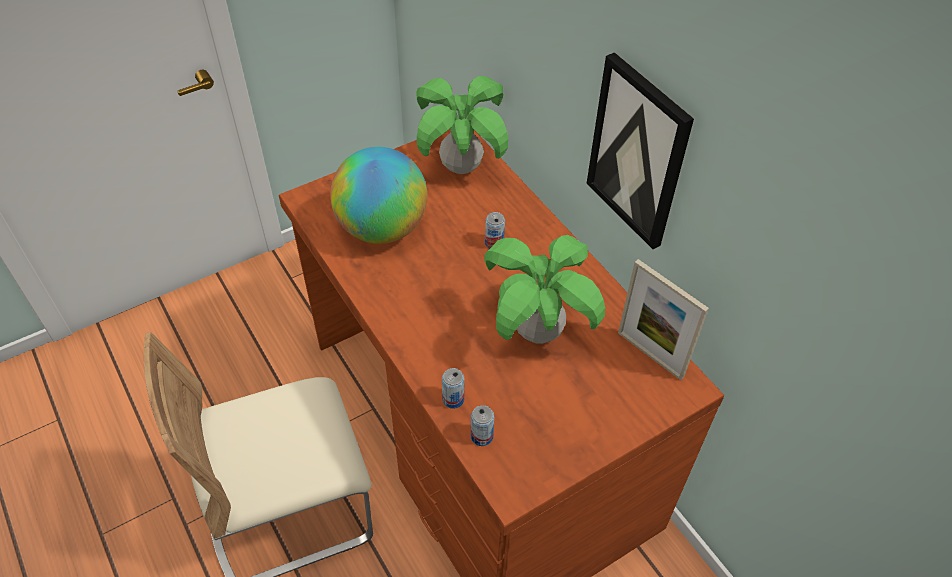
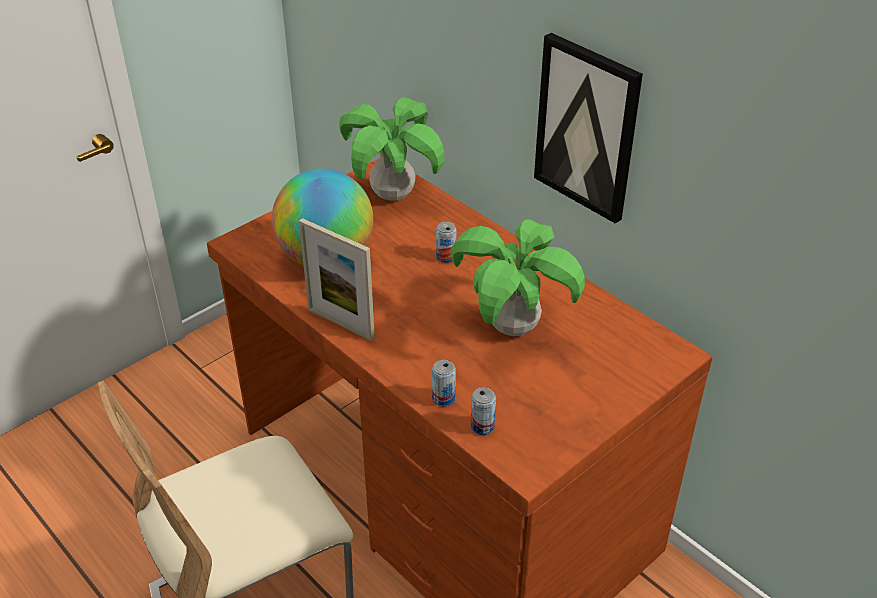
camera: 10 degrees left, 10 degrees down
picture frame [618,259,709,380] -> picture frame moved to [299,218,375,341]

